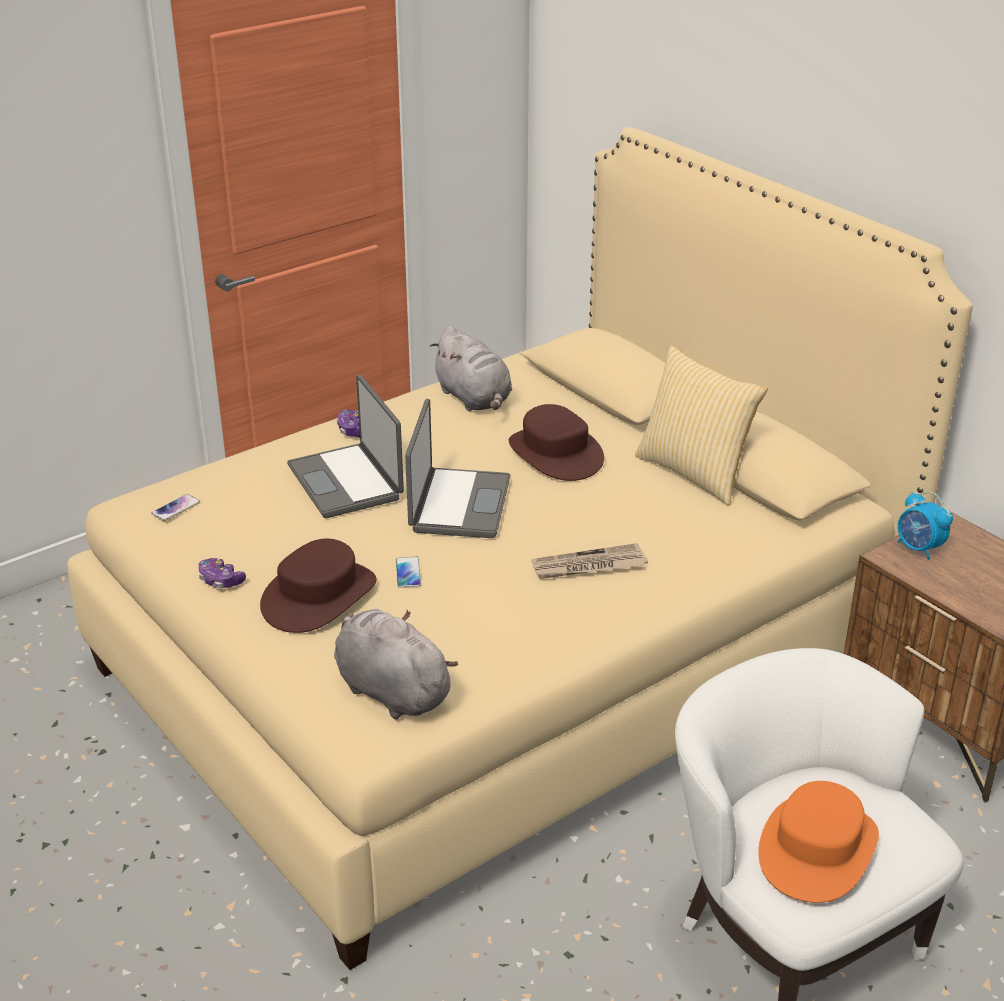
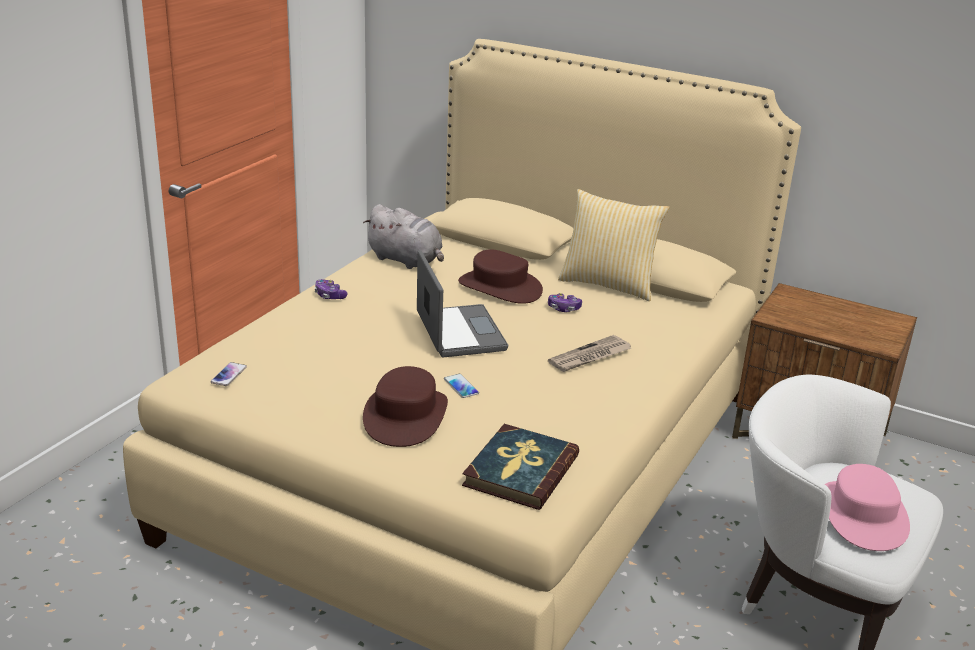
camera: 25 degrees left, 5 degrees down
game controller [198,558,246,588] -> game controller moved to [548,293,582,312]
laptop [287,375,404,518] -> none
grey plush toy [334,609,458,719] -> book [462,424,579,510]
orange hat [758,781,879,903] -> pink hat [825,464,910,551]
alarm clock [897,492,953,560] -> none

